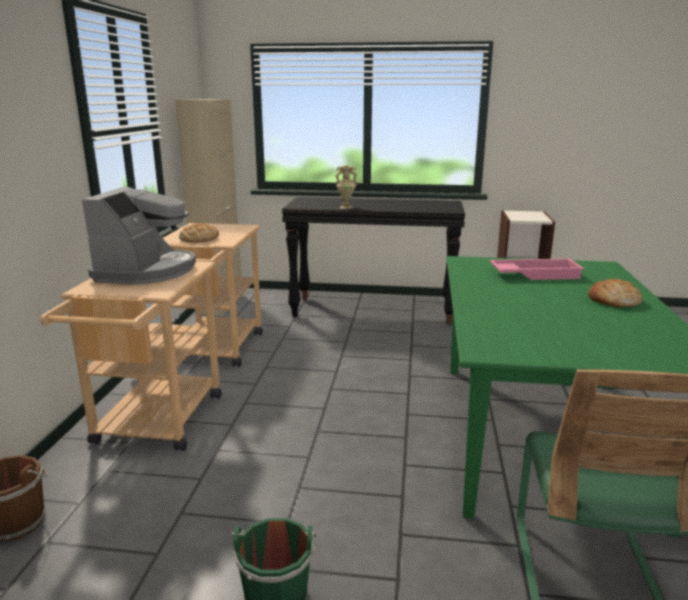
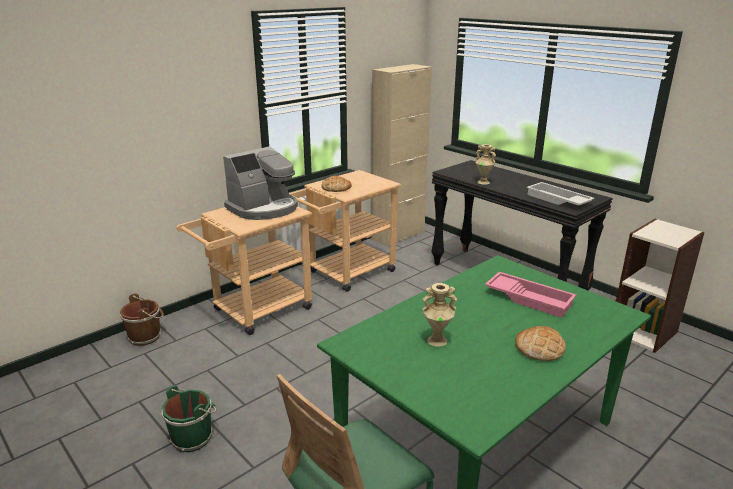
camera: 40 degrees right, 5 degrees up
none -> beige vase [422,283,457,346]
none -> white tray [527,182,595,206]

